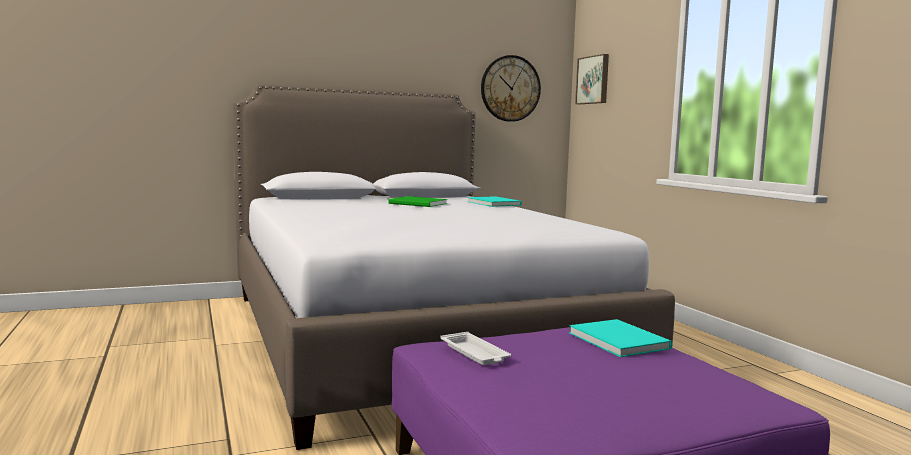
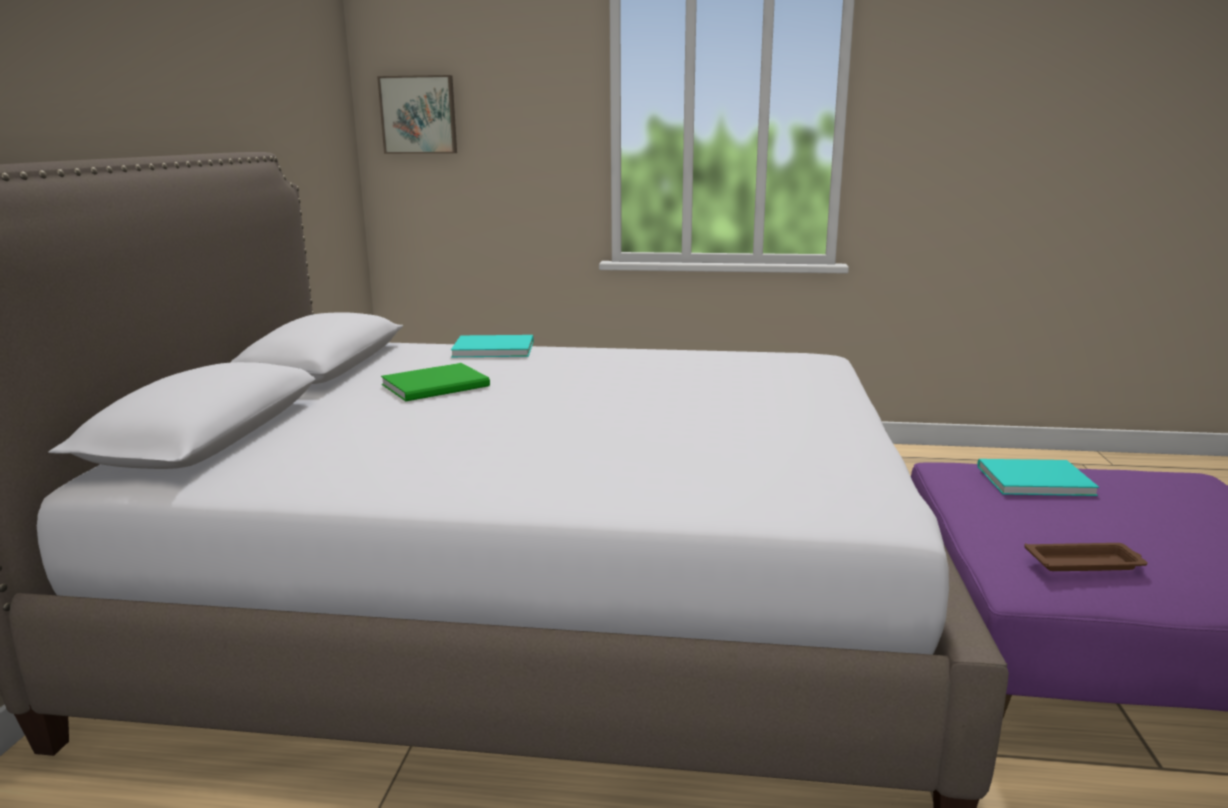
camera: 60 degrees left, 10 degrees up
white tray [440,332,511,365] -> brown tray [1024,543,1148,571]
wall clock [481,55,541,122] -> none

